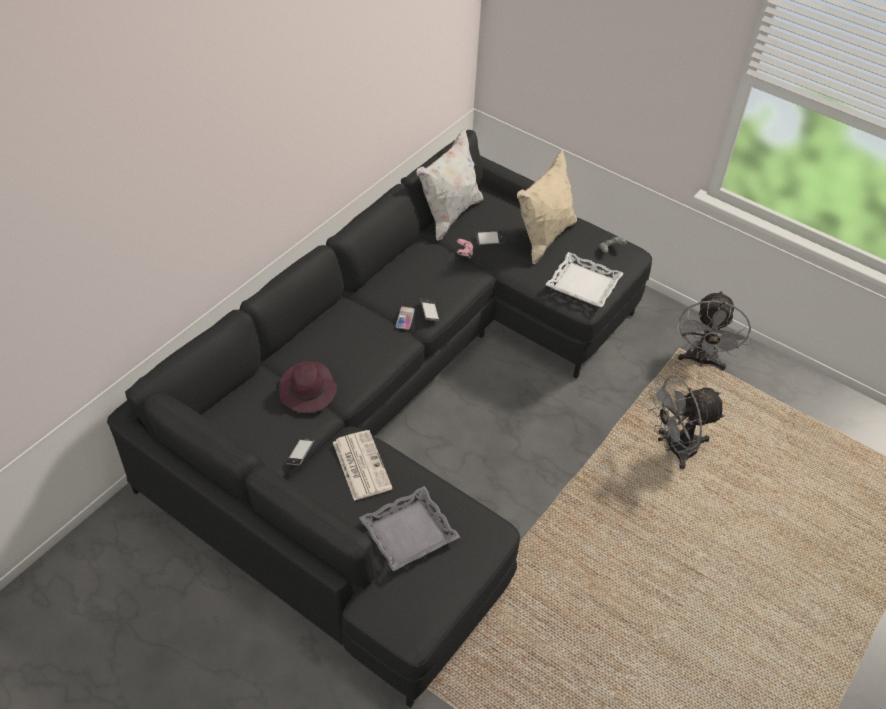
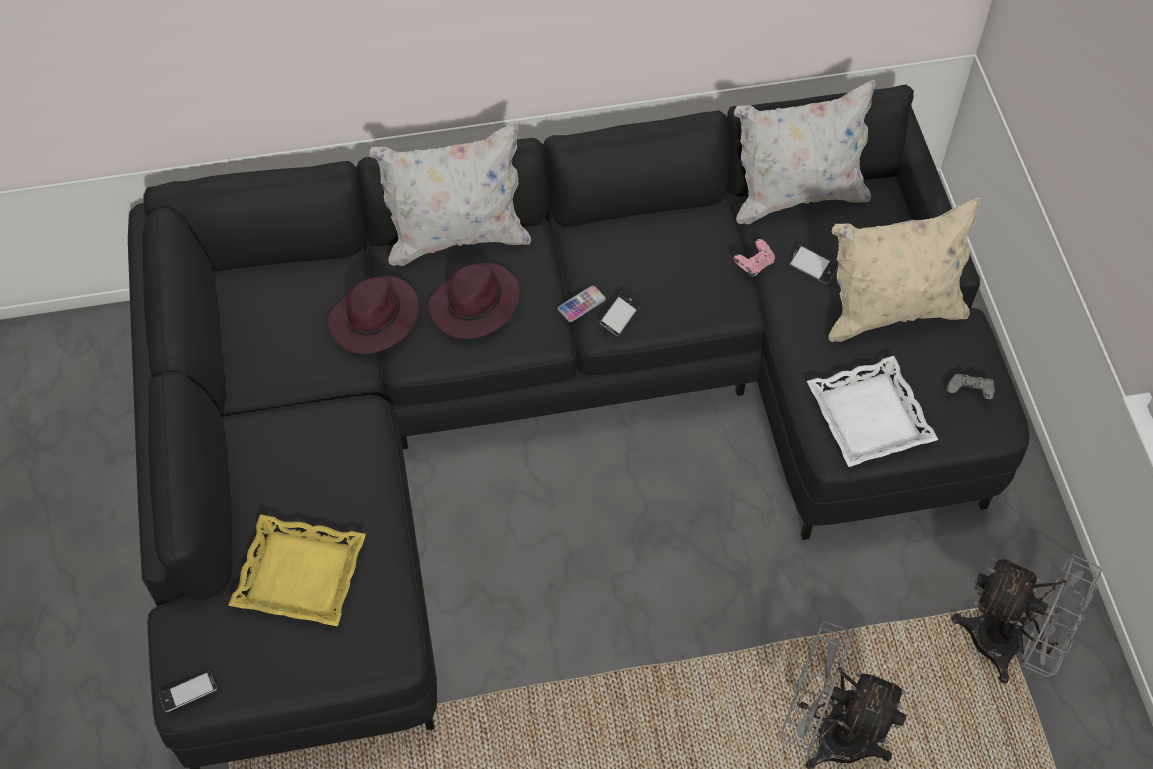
camera: 45 degrees right, 10 degrees up
phone [286,438,314,466] -> phone moved to [159,671,217,713]
newspaper [333,430,393,501] -> none
grey tray [359,486,460,571] -> yellow tray [228,514,366,626]
grey fan [678,290,751,370] -> grey fan turned 120 degrees counterclockwise [951,553,1102,684]
none -> white pillow [369,122,531,266]
none -> purple hat [428,263,519,339]

